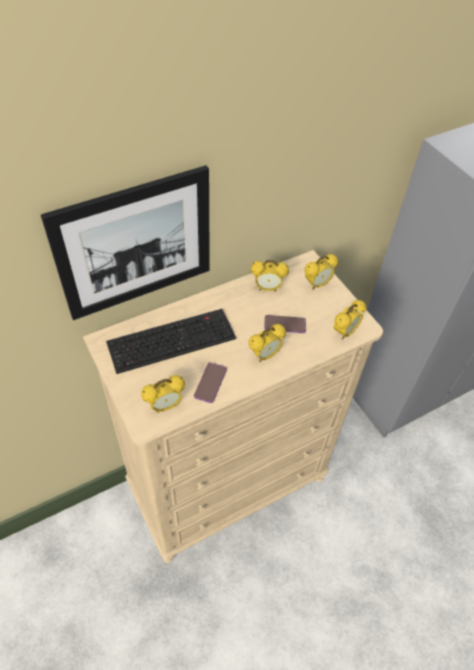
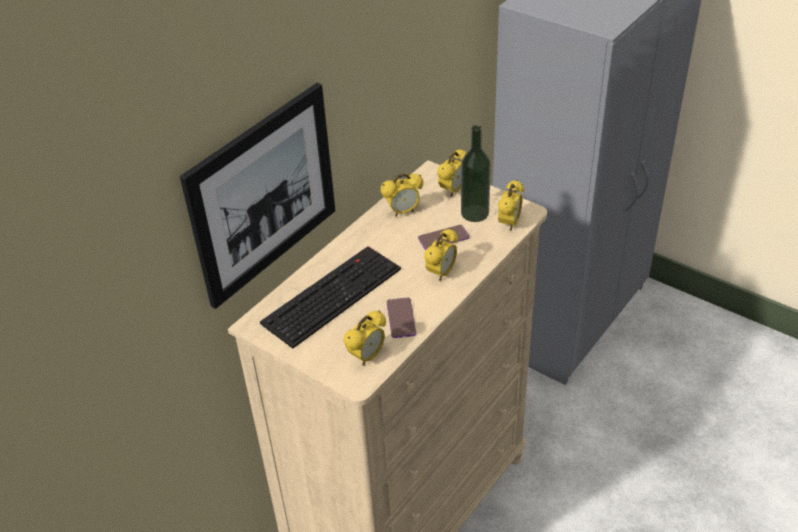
camera: 20 degrees left, 10 degrees down
none -> bottle [461,125,491,222]

